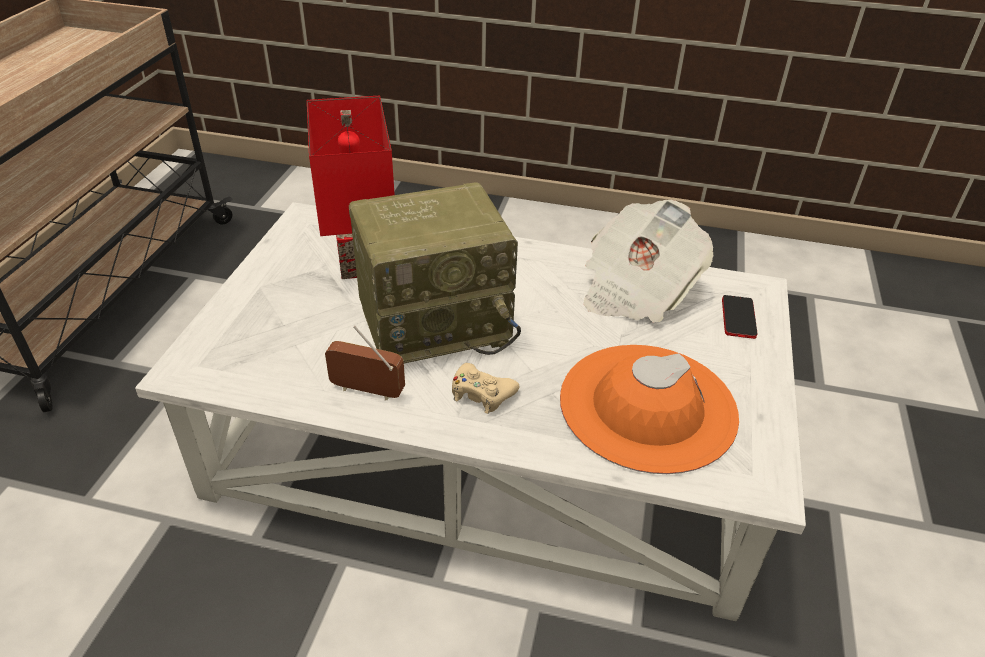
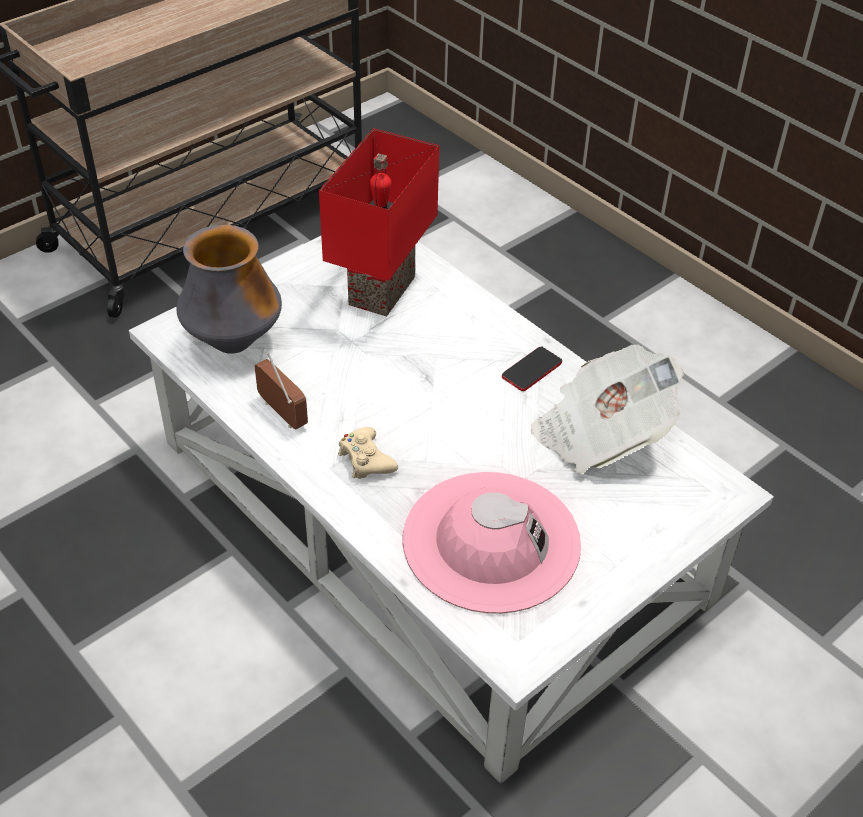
camera: 35 degrees right, 5 degrees up
radio [349,182,521,363] -> none
orange hat [560,345,739,474] -> pink hat [402,472,581,614]
phone [722,295,757,339] -> phone moved to [502,347,562,391]
none -> vase [176,225,282,354]

